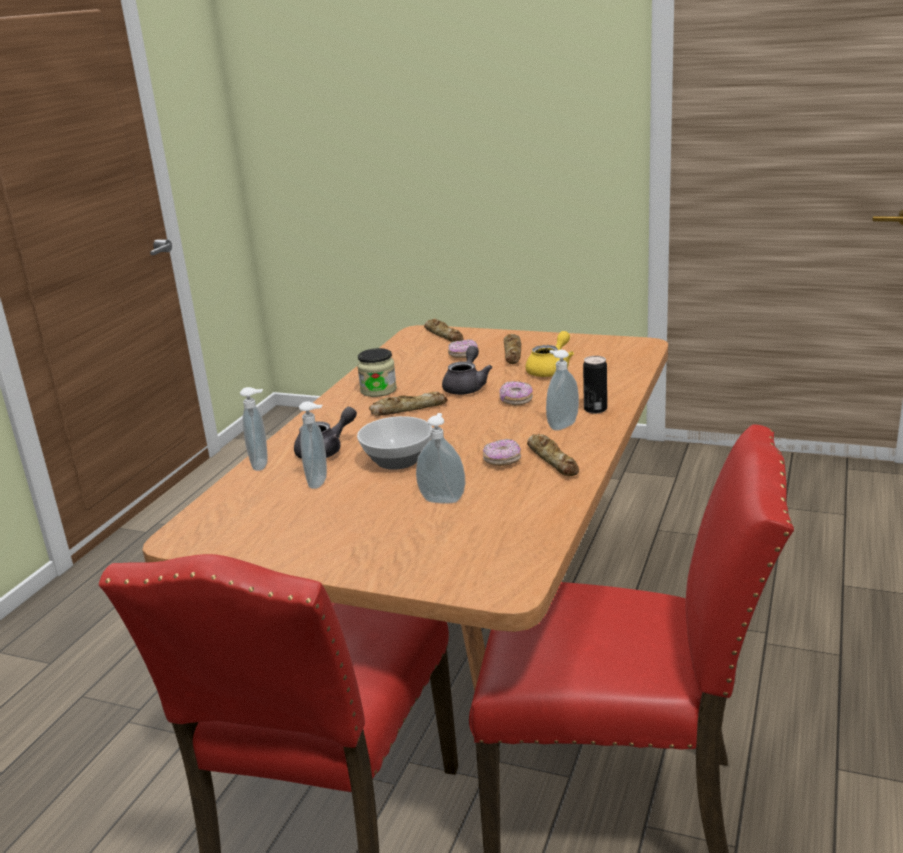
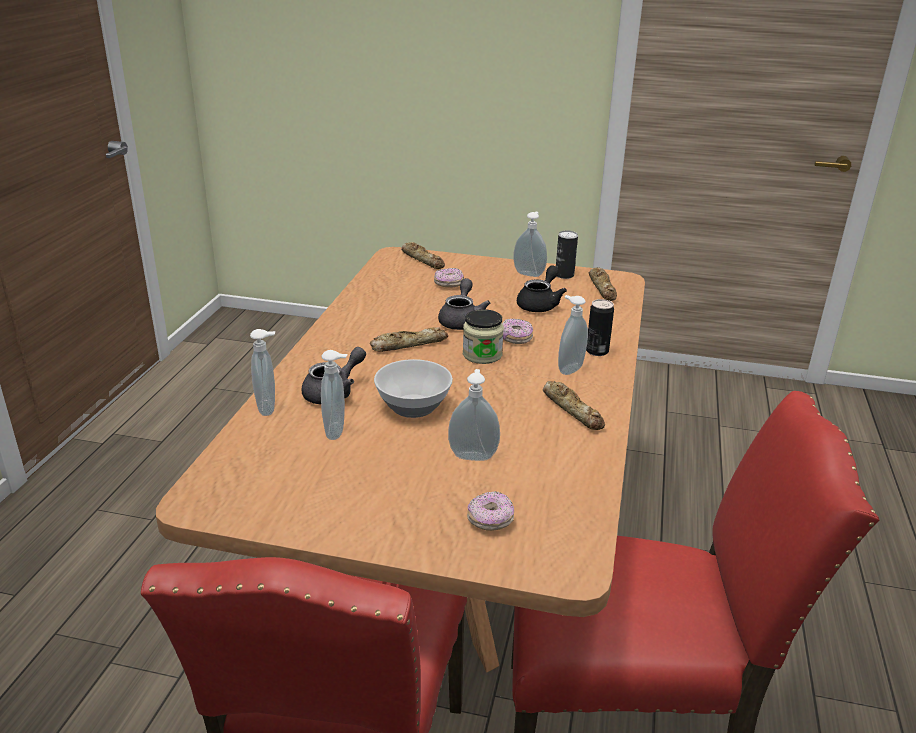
camera: 10 degrees left, 5 degrees up
jar [357,348,397,397] -> jar moved to [463,309,504,364]
donut [483,439,521,466] -> donut moved to [467,491,514,531]
bread [504,334,521,364] -> bread moved to [589,268,617,301]
yellow teapot [525,331,574,377] -> black teapot [517,265,567,312]
none -> soap dispenser [513,212,547,277]
none -> can [556,231,578,279]

